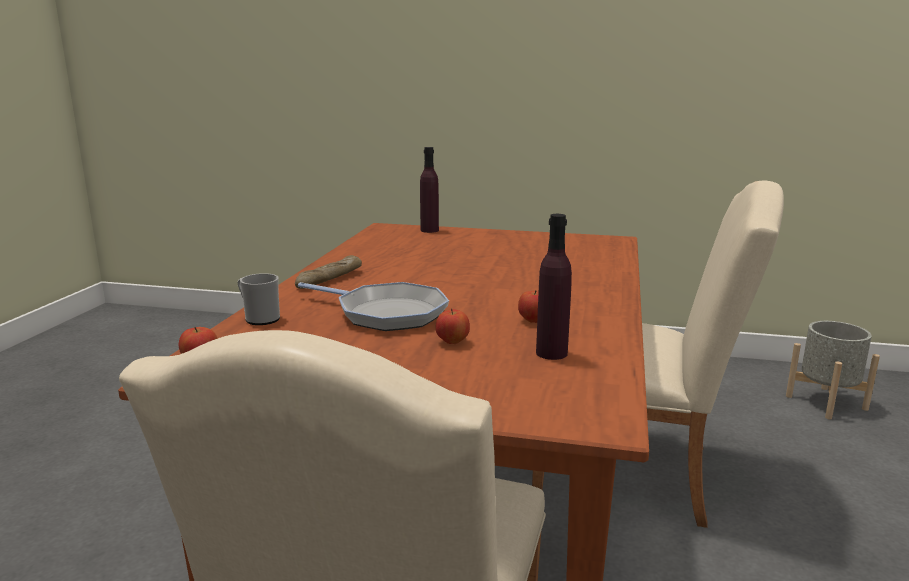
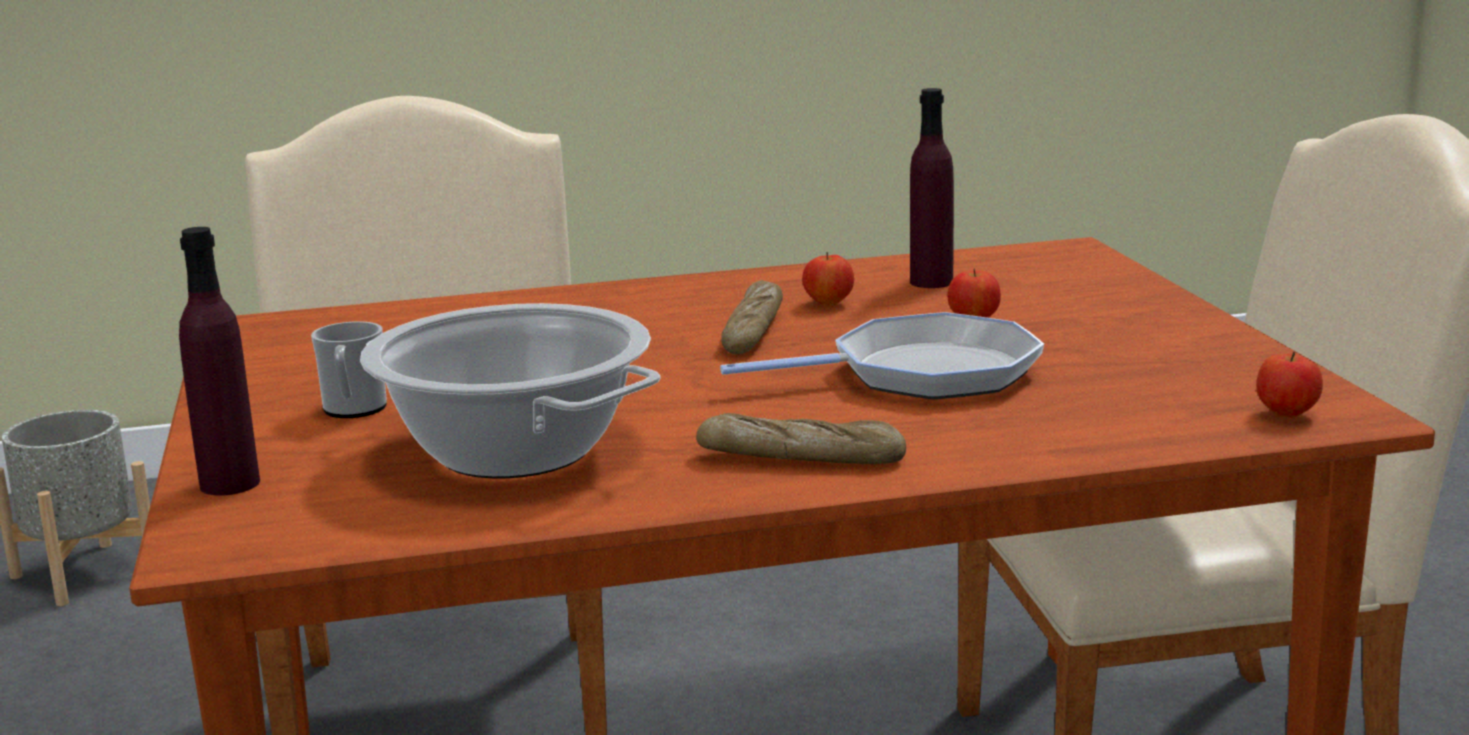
camera: 115 degrees left, 0 degrees up
mug [238,273,280,325] -> mug moved to [311,321,387,418]
frying pan [298,282,449,331] -> frying pan turned 75 degrees clockwise [720,312,1044,400]
none -> cooking pot [360,303,661,479]
none -> bread [721,280,783,354]

